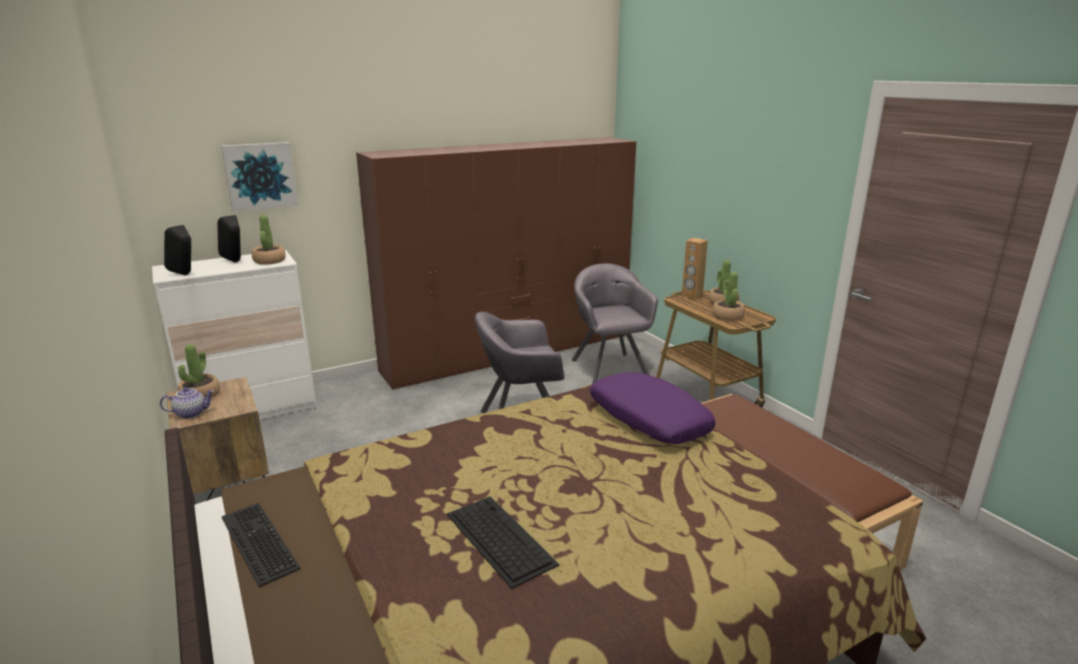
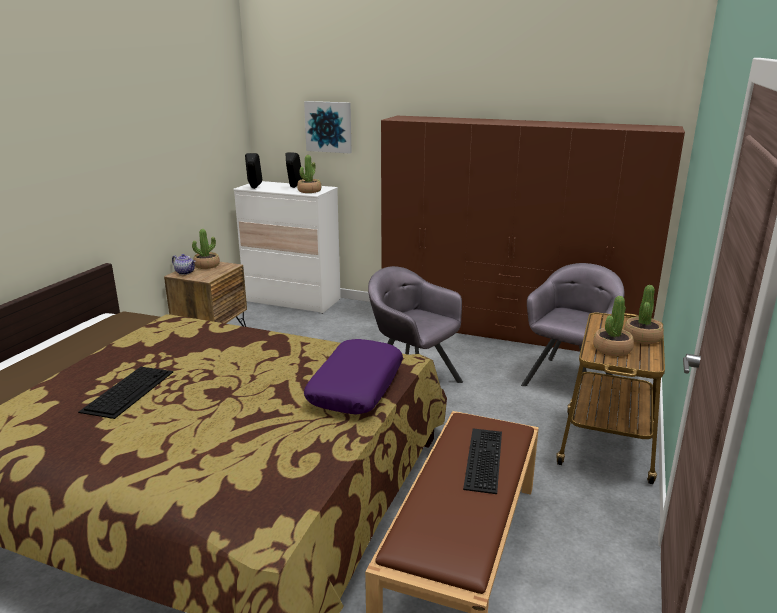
camera: 50 degrees right, 0 degrees up
keyboard [221,503,301,587] -> keyboard moved to [463,429,502,494]
brown speaker [682,238,708,300] -> none

